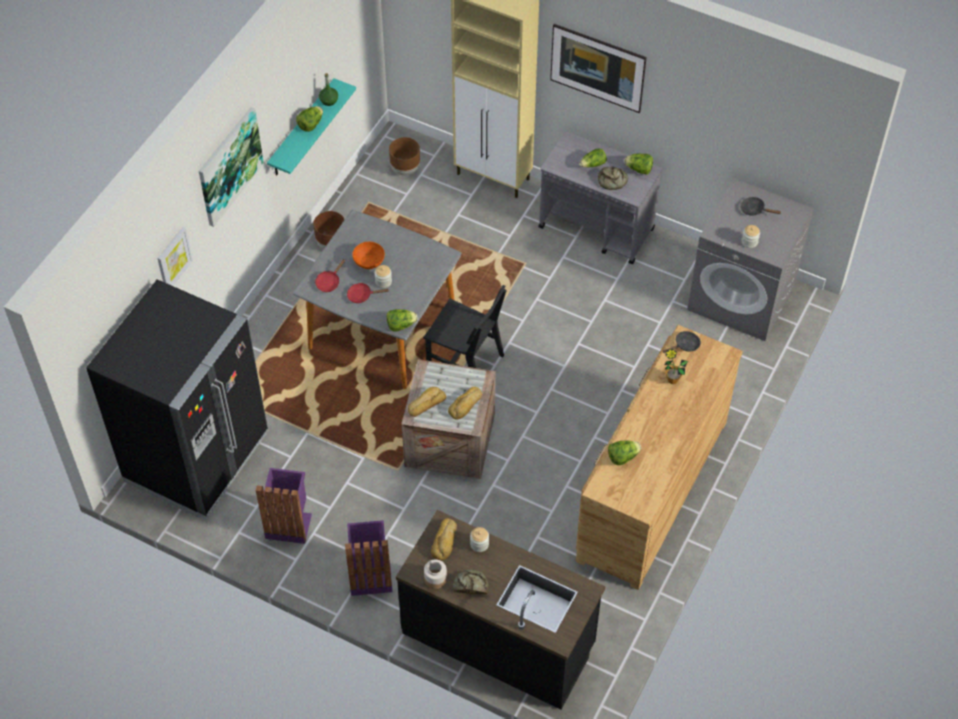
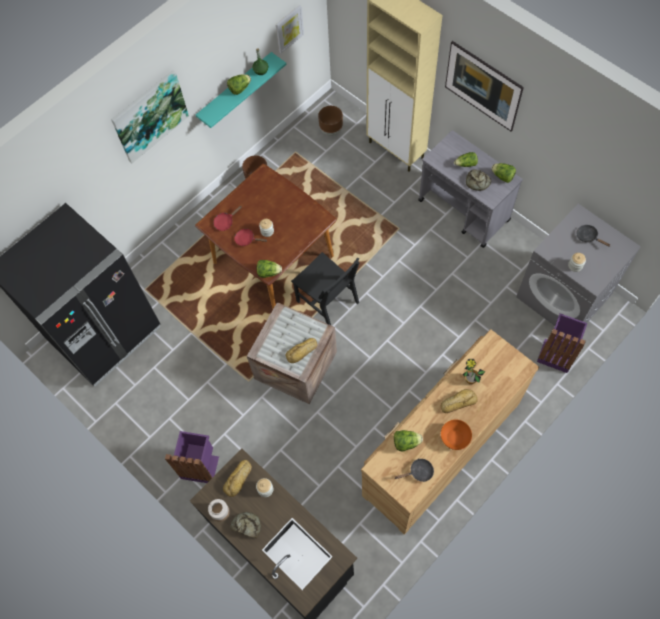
camera: 20 degrees right, 10 degrees up
picture [157,227,193,286] -> picture moved to [276,5,304,53]
purple trash can [256,468,312,544] -> purple trash can moved to [537,313,587,373]
grey dining table [293,210,462,389] -> brown dining table [195,164,337,309]
orange bowl [352,242,385,269] -> orange bowl moved to [441,419,472,450]
bread [408,387,446,417] -> bread moved to [441,389,478,413]
black frying pan [663,331,701,353] -> black frying pan moved to [394,459,434,482]

